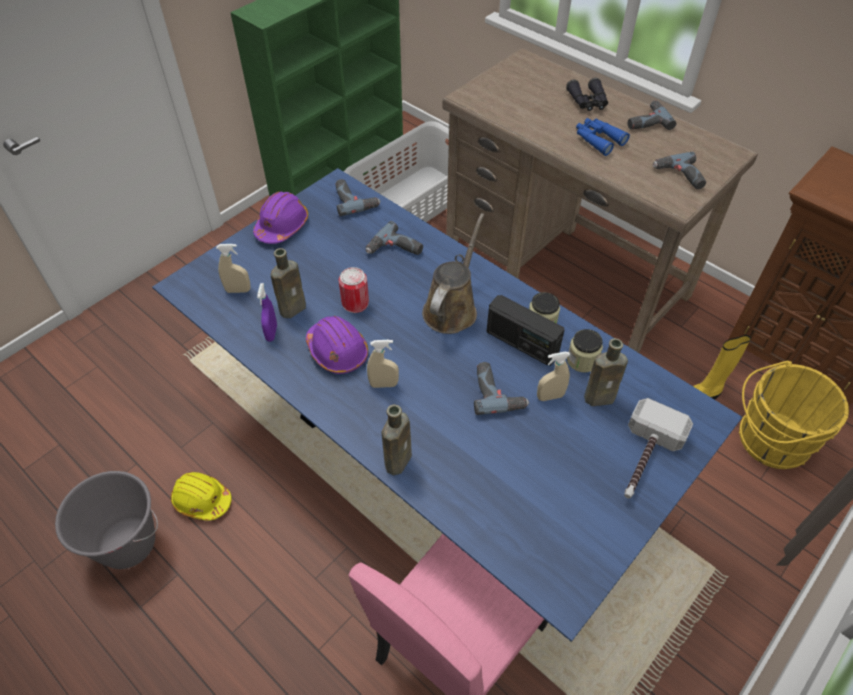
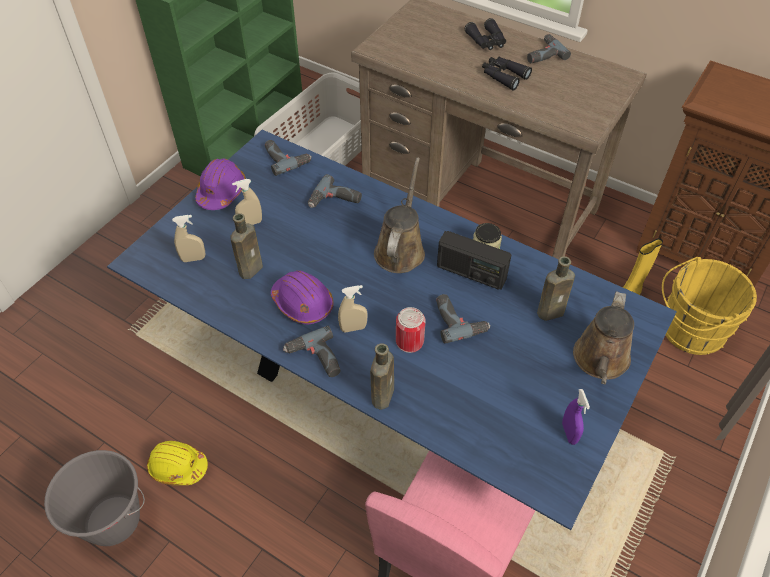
camera: 10 degrees left, 0 degrees up
purple spray bottle [257,283,277,342] -> purple spray bottle moved to [562,389,590,445]
can [339,267,369,313] -> can moved to [396,307,426,353]
beige spray bottle [537,352,570,401] -> beige spray bottle moved to [232,179,262,225]
jar [567,329,603,372] -> none
blue binoculars [576,118,630,156] -> black binoculars [482,57,532,91]
hammer [624,398,693,499] -> brown watering can [573,291,634,384]
power drill [653,152,706,189] -> power drill moved to [283,326,341,377]

